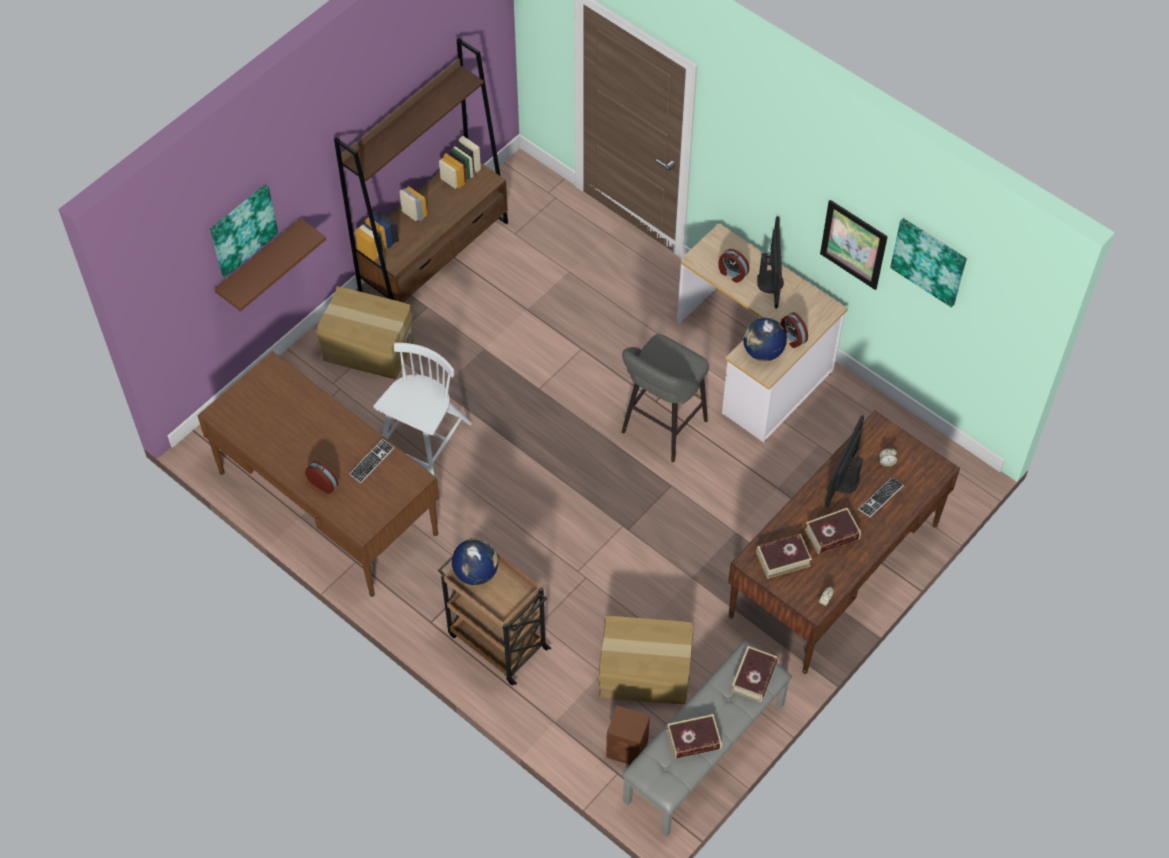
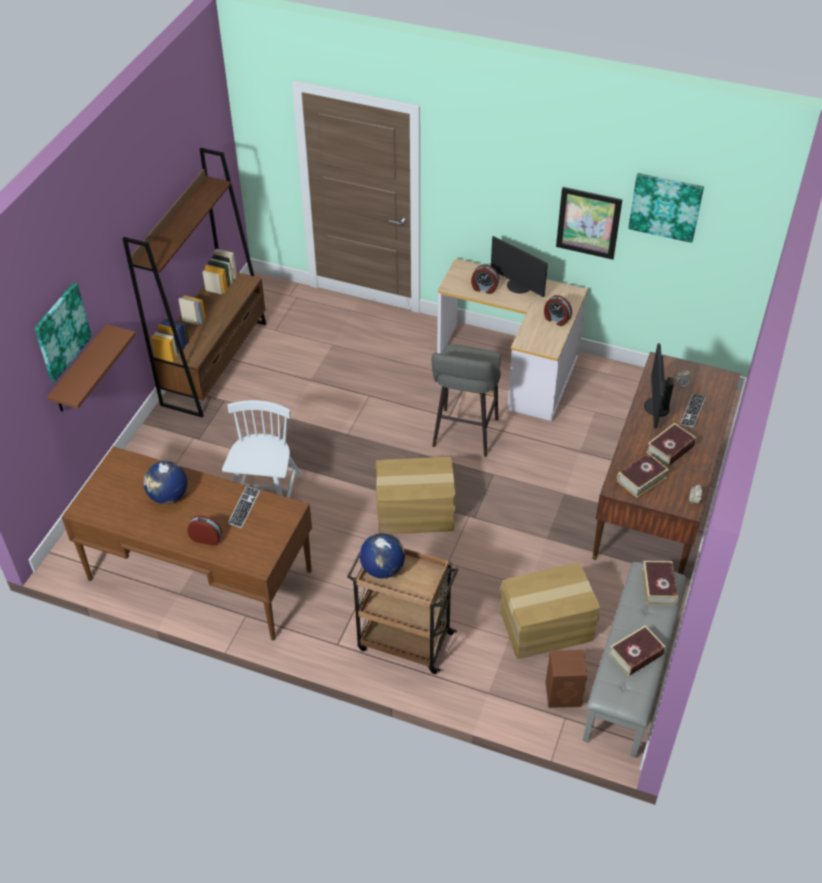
camera: 20 degrees left, 10 degrees down
cardboard box [317,286,414,379] -> cardboard box moved to [375,457,456,534]
globe [743,318,787,361] -> globe moved to [144,461,187,504]
monitor [757,216,784,309] -> monitor turned 150 degrees clockwise [491,236,548,297]

